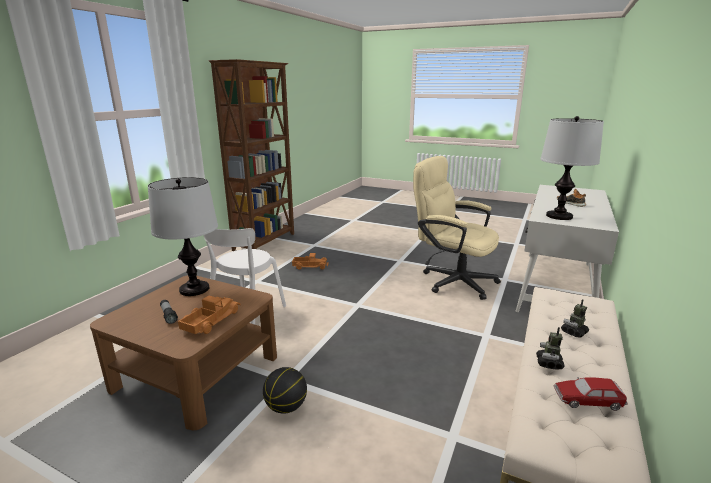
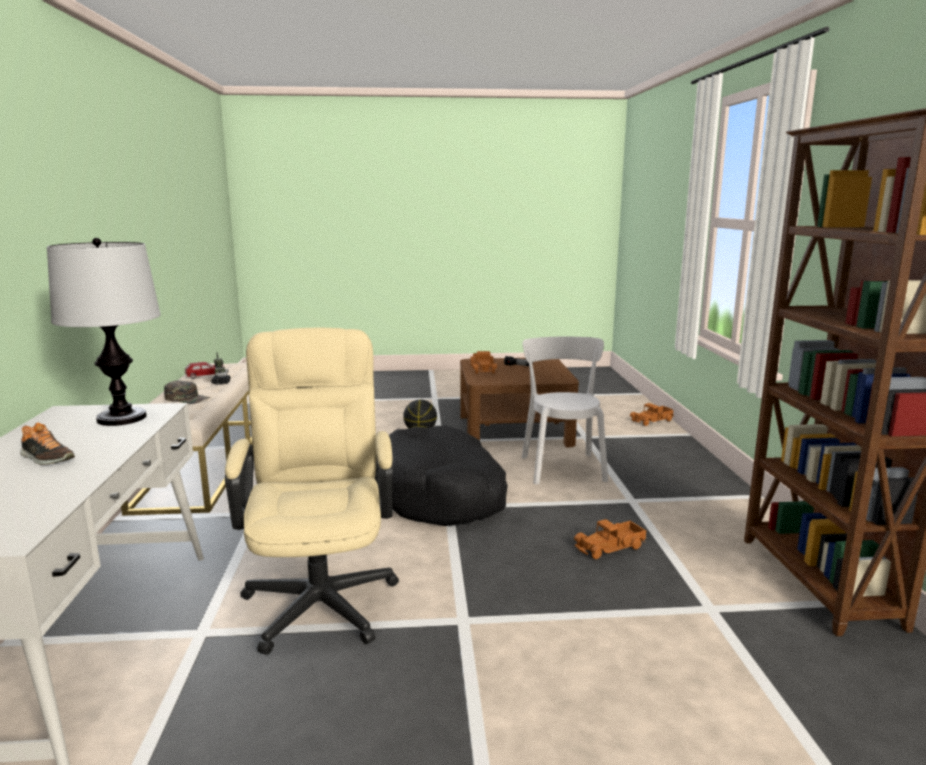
camera: 150 degrees right, 5 degrees down
table lamp [148,177,218,296] -> none
beige office chair [413,156,501,300] -> beige office chair turned 105 degrees counterclockwise [225,328,399,655]
toy robot [561,299,589,338] -> green cap [164,380,211,404]
none -> black dog bed [375,426,508,526]
none -> toy truck [630,403,674,426]

